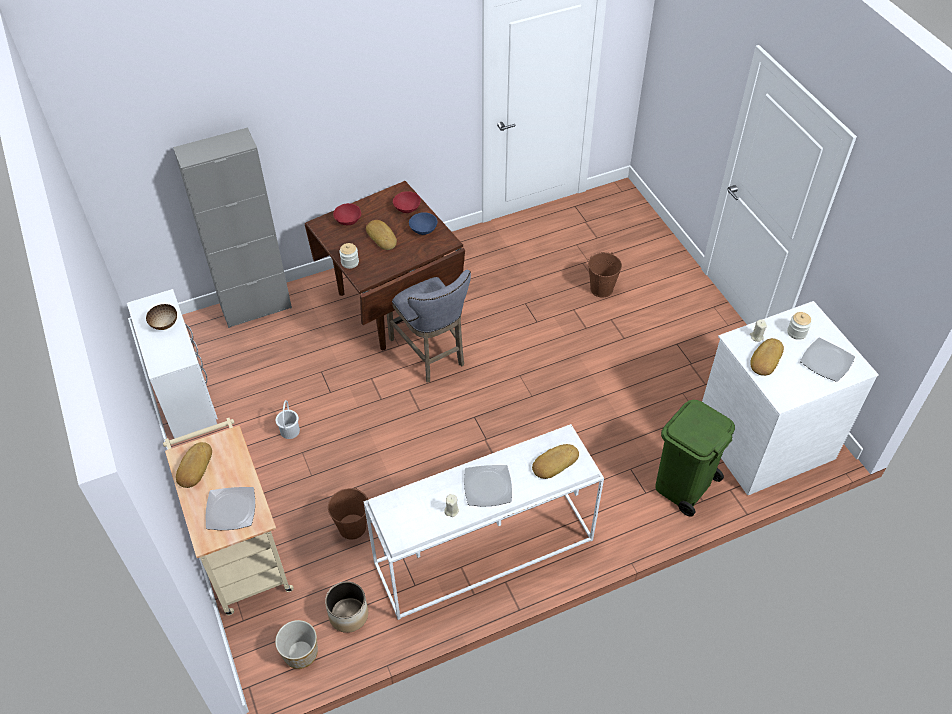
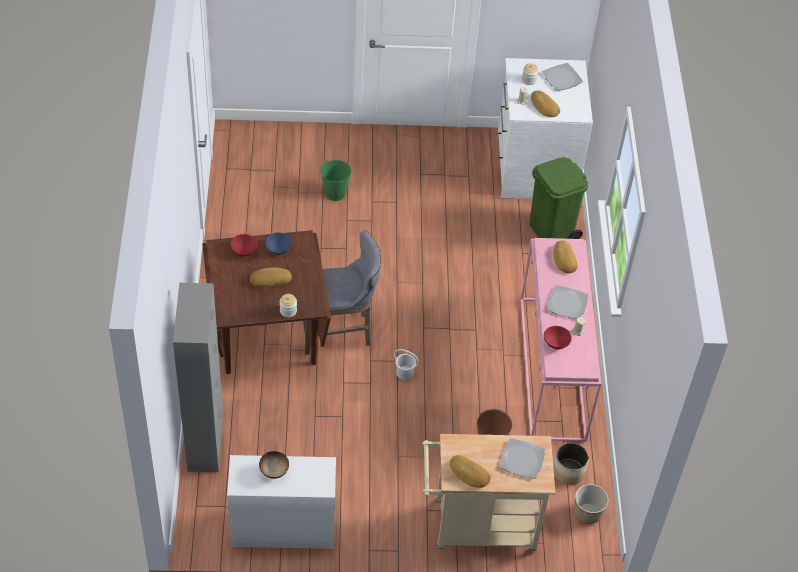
camera: 70 degrees left, 0 degrees up
white bucket [275,400,300,439] -> white bucket moved to [393,349,419,380]
red bowl [333,203,361,225] -> red bowl moved to [544,326,572,349]
white console table [364,424,604,620] -> pink console table [520,238,601,442]
brown bucket [588,252,622,298] -> green bucket [320,160,352,201]

